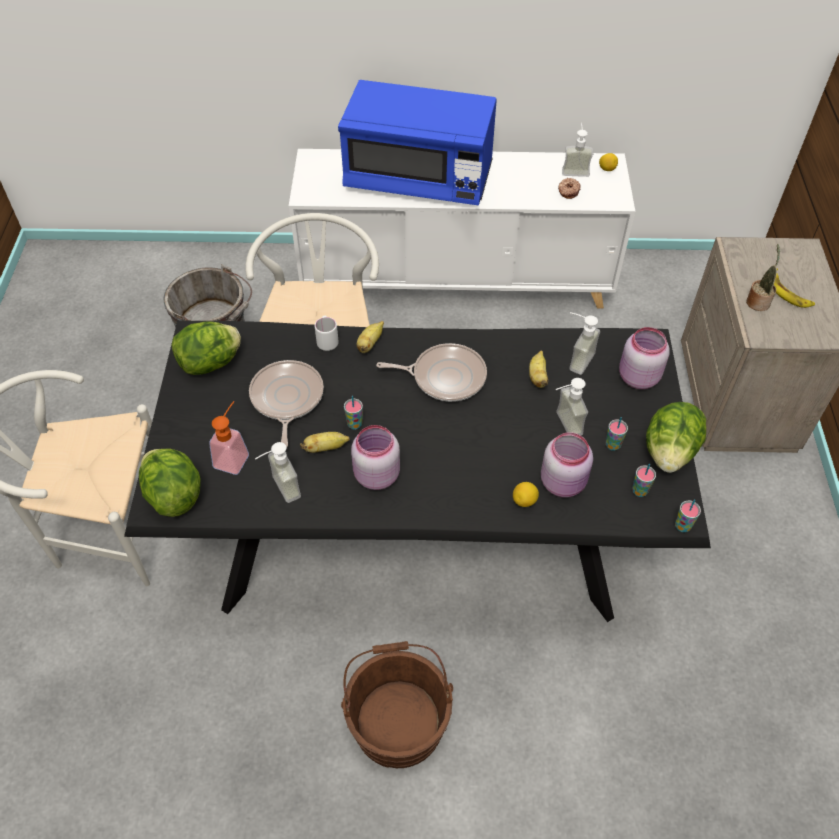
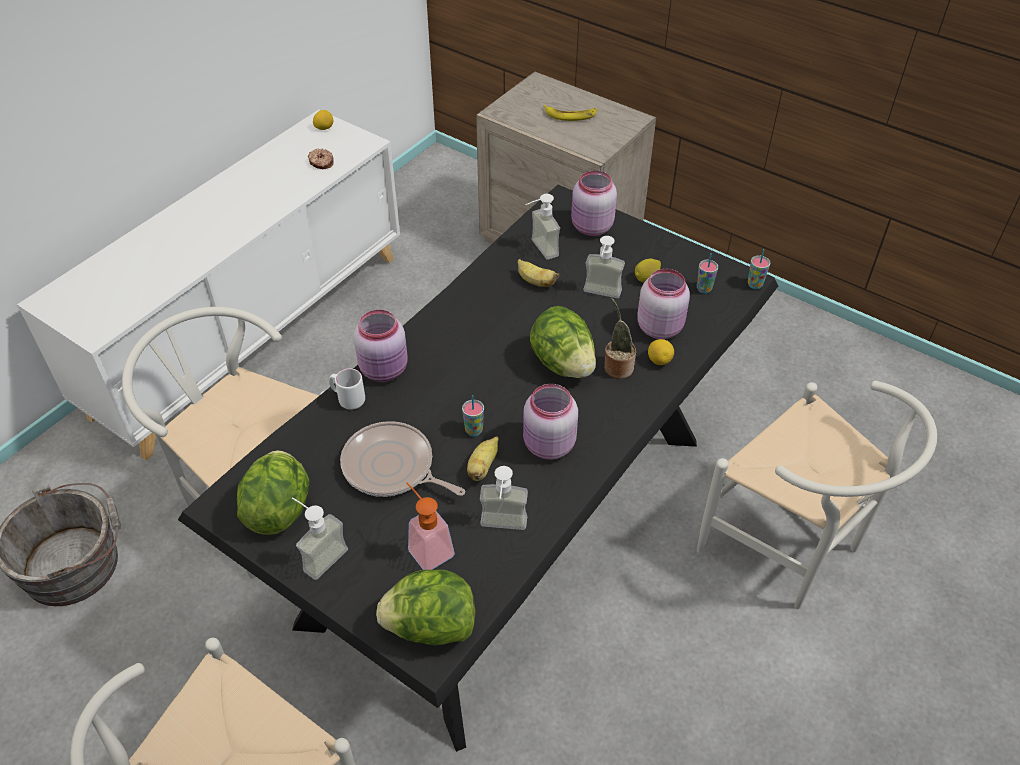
camera: 55 degrees left, 5 degrees down
blue microwave [338,80,497,206] -> none
brown bucket [341,641,453,768] -> none
banana [357,321,384,353] -> pink jar [354,309,408,382]
frying pan [376,343,487,402] -> none
soap dispenser [562,123,593,177] -> soap dispenser moved to [292,497,348,580]
cup [606,417,628,451] -> lemon [635,259,661,283]
lettuce [646,402,706,473] -> lettuce moved to [530,306,596,378]
potted plant [746,244,780,311] -> potted plant moved to [604,298,636,379]
none -> white chair [697,381,937,609]

